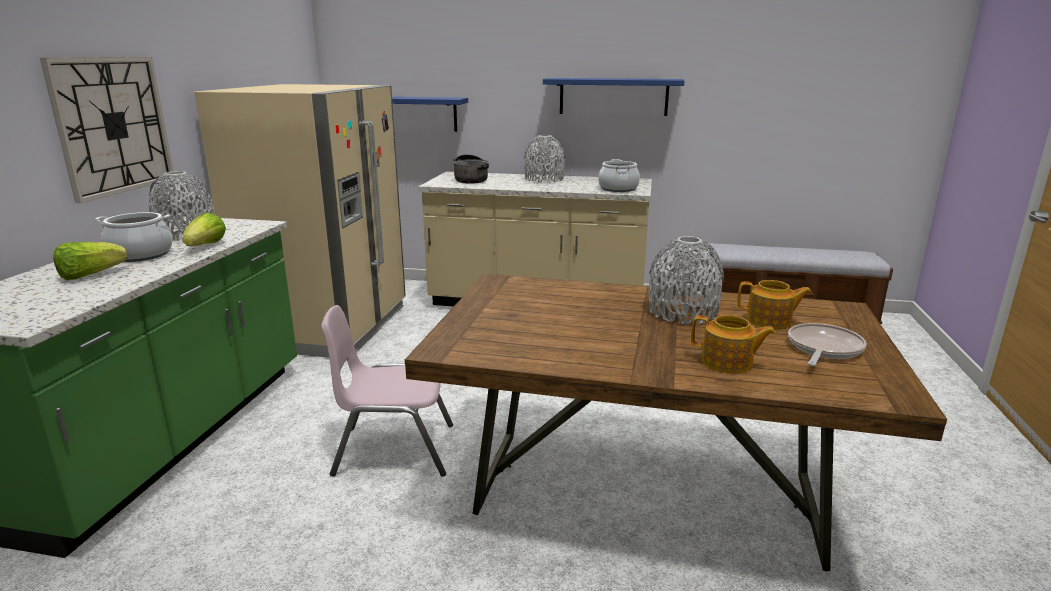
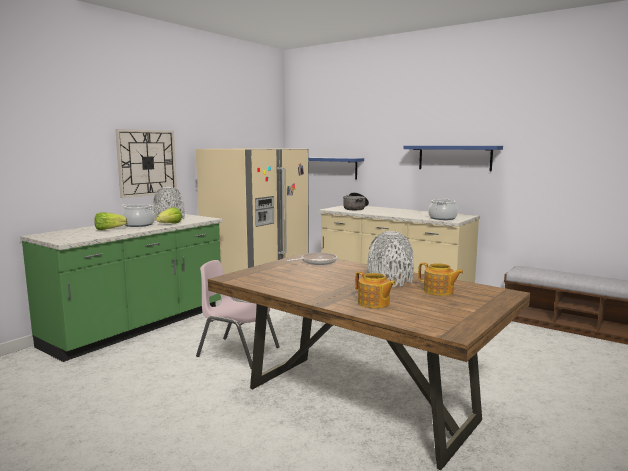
camera: 25 degrees right, 10 degrees down
grey vase [524,135,566,183] -> none
frying pan [788,323,867,366] -> frying pan moved to [286,253,337,265]

